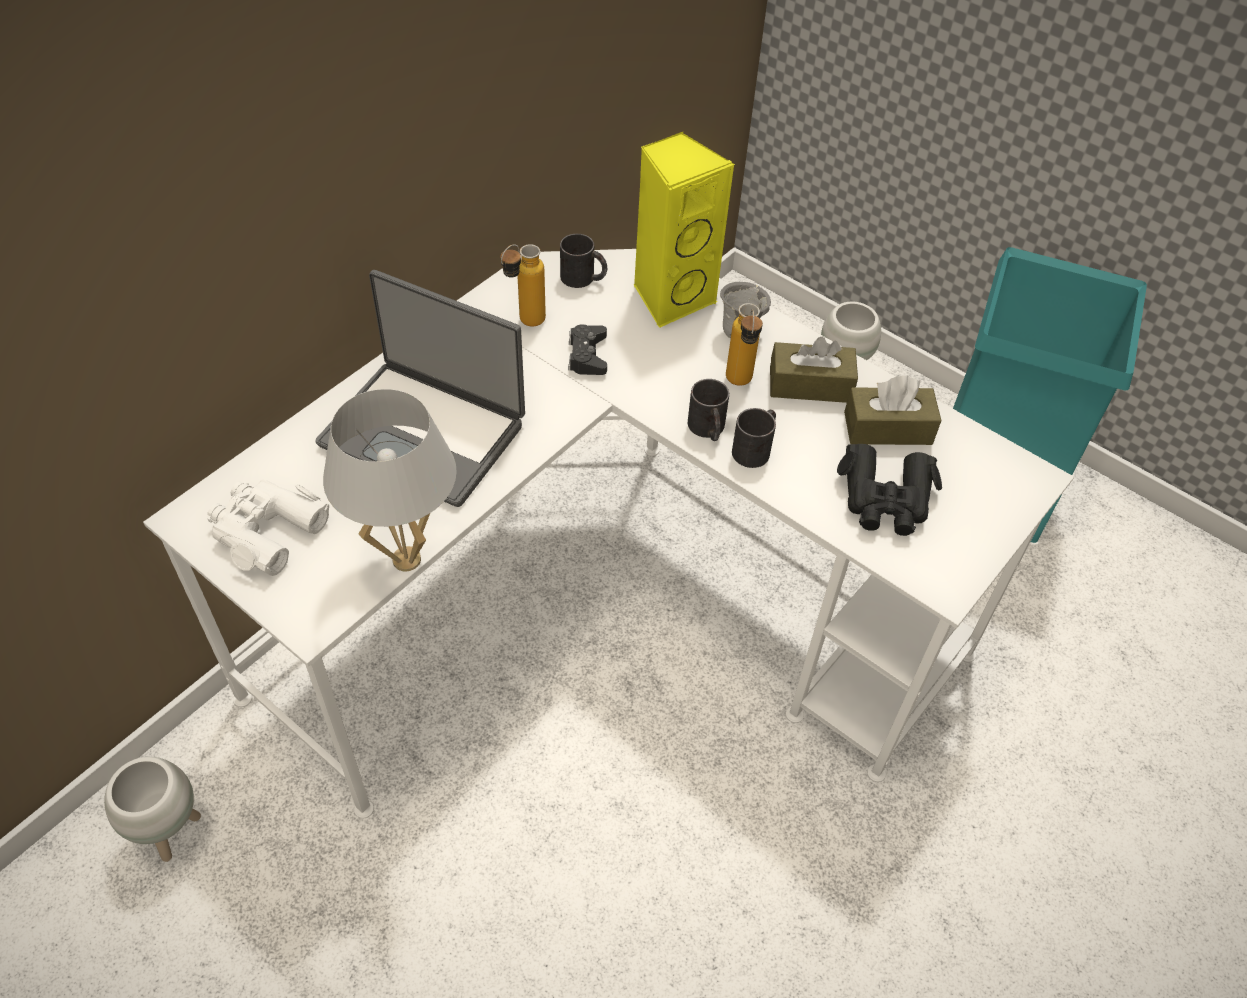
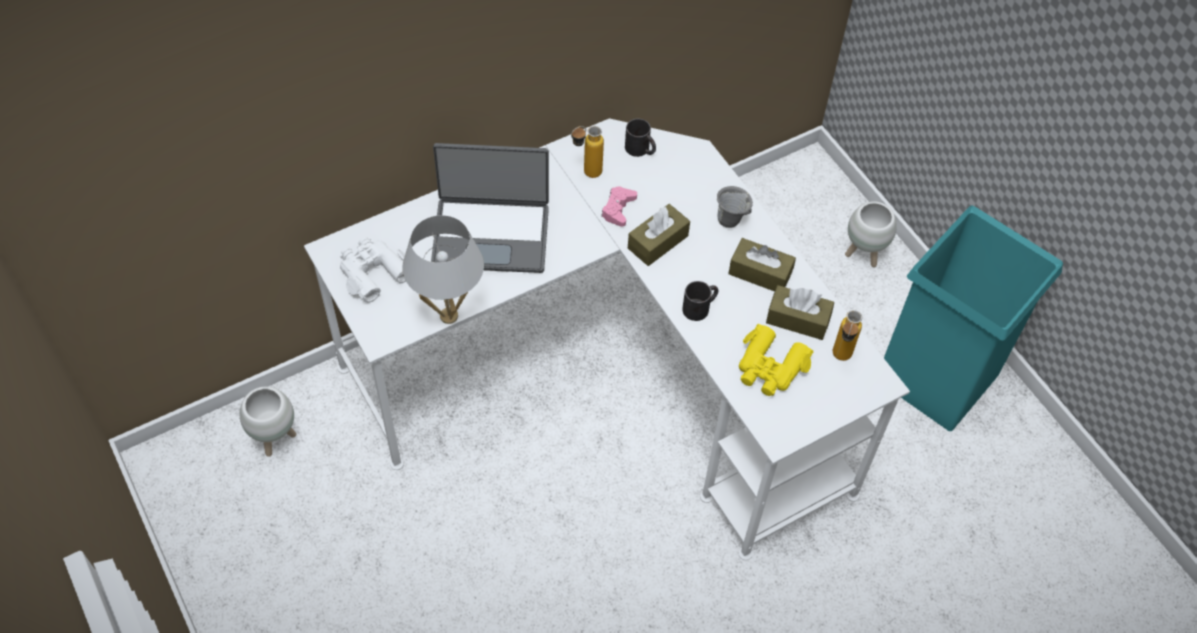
camera: 20 degrees right, 5 degrees up
laptop [315,270,525,507] -> laptop turned 45 degrees counterclockwise [431,143,549,273]
black game controller [568,324,607,375] -> pink game controller [601,187,637,227]
yellow speaker [634,132,735,328] -> none
black mug [688,379,729,441] -> none
bottle [726,303,763,386] -> bottle moved to [833,310,862,361]
black binoculars [837,444,942,536] -> yellow binoculars [739,324,813,396]
none -> brown tissue box [628,204,690,266]

